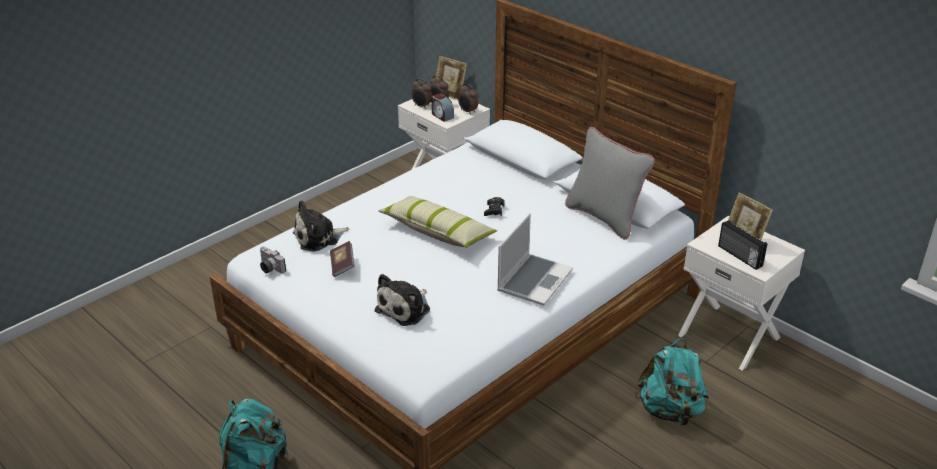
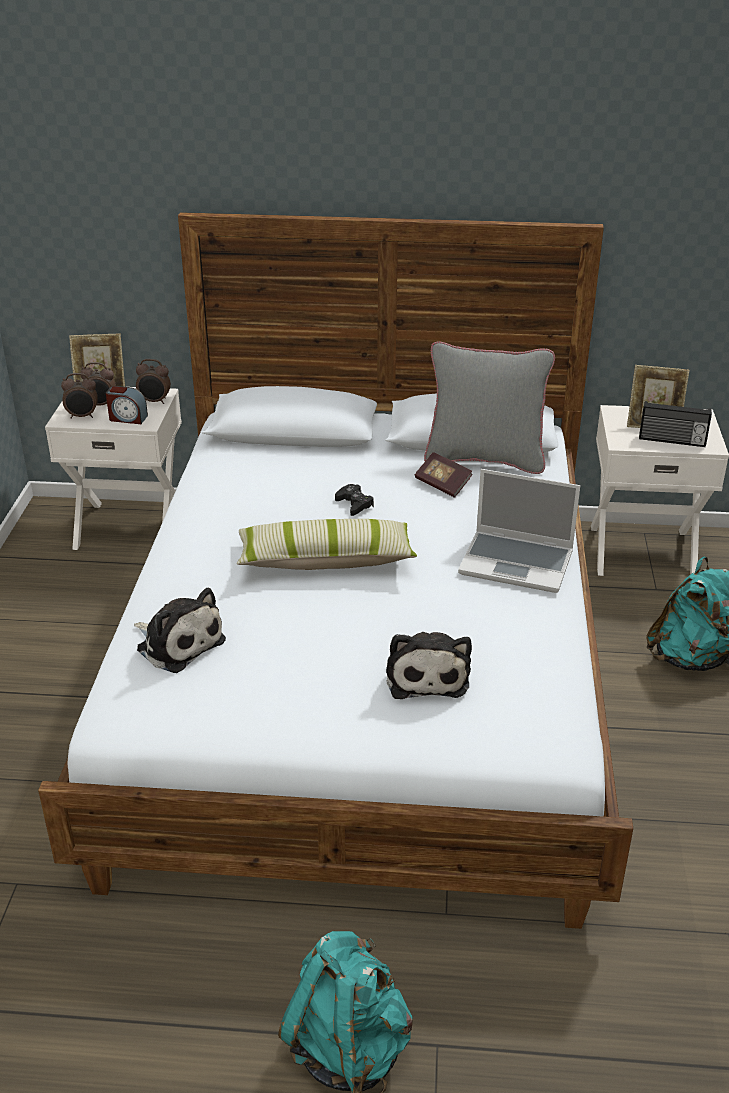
camera: 40 degrees left, 0 degrees up
camera [260,246,286,274] -> none
plush toy [293,200,349,252] -> plush toy turned 75 degrees counterclockwise [134,588,226,673]
book [330,241,355,277] -> book moved to [415,452,473,498]
laptop [497,213,573,306] -> laptop turned 120 degrees clockwise [458,469,581,593]

